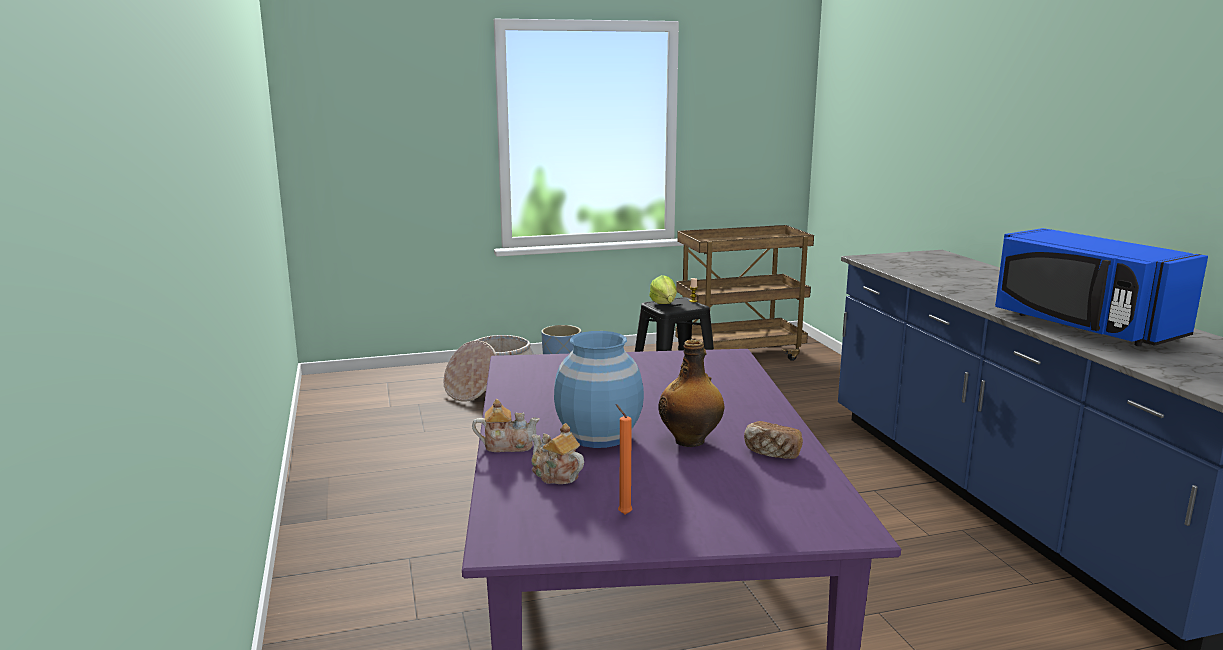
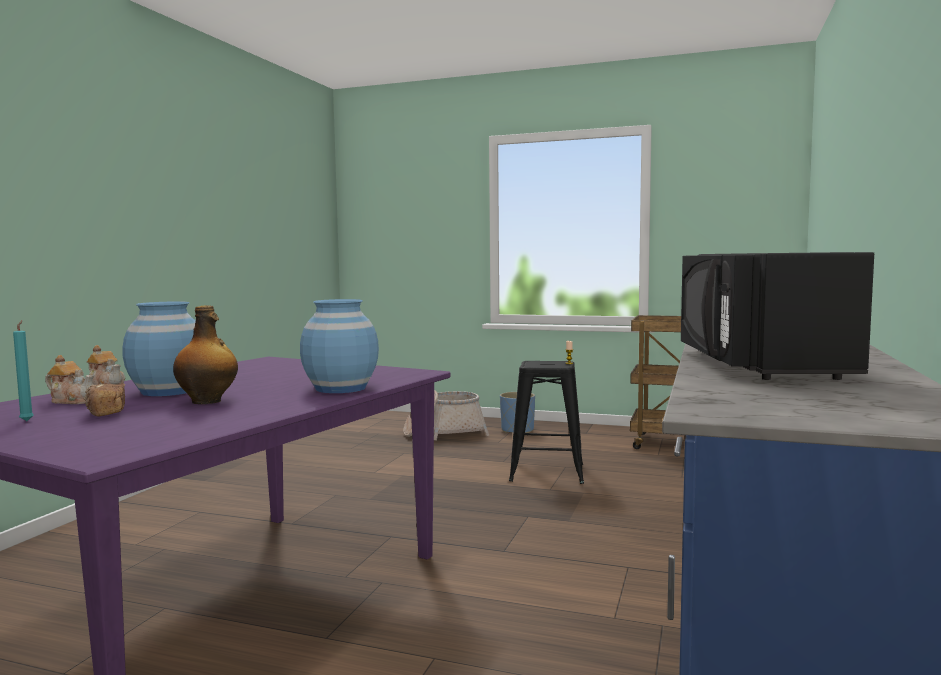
camera: 35 degrees right, 10 degrees down
teapot [532,423,584,484] -> teapot turned 120 degrees clockwise [45,355,94,404]
orange candle [616,404,632,515] -> turquoise candle [13,320,34,421]
lettuce [649,275,677,304] -> none
bread [744,421,803,459] -> bread moved to [83,384,125,417]
blue microwave [995,228,1208,346] -> black microwave [681,252,874,380]
none -> blue vase [300,299,379,393]

